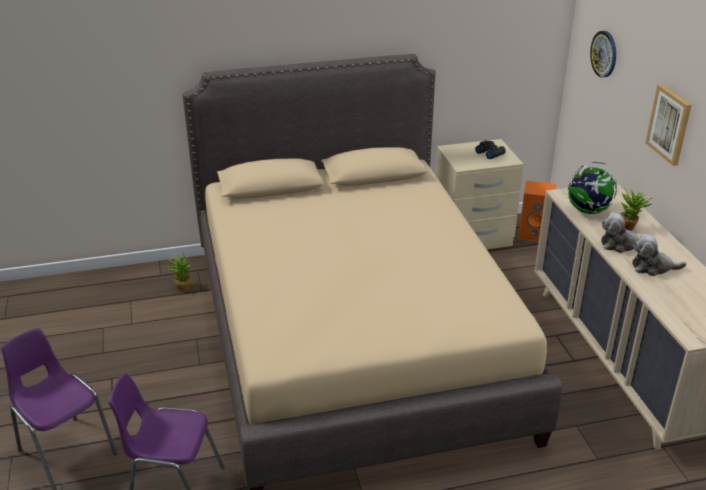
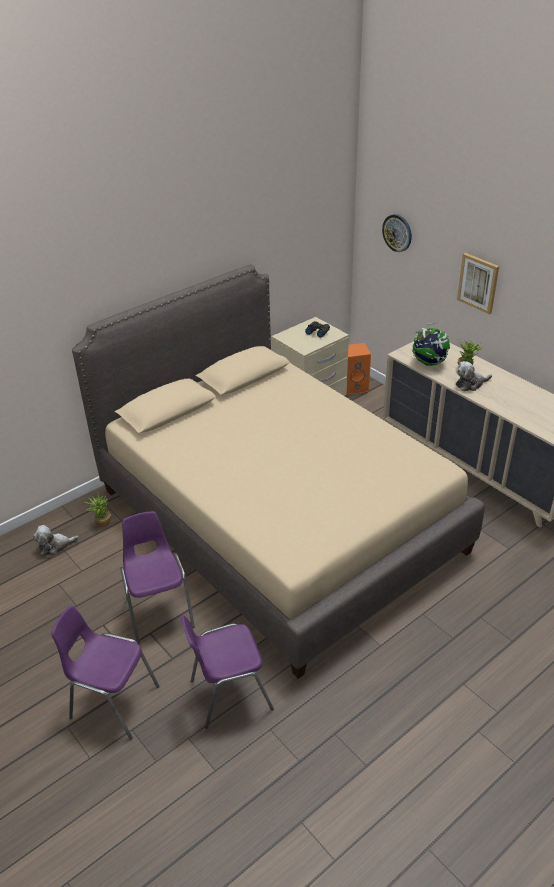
camera: 25 degrees left, 5 degrees up
plush toy [632,234,686,276] -> plush toy moved to [33,525,79,556]
none -> purple chair [120,511,195,644]

